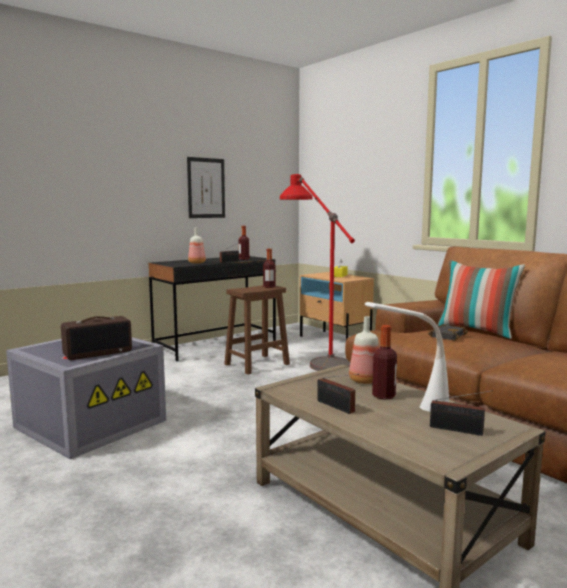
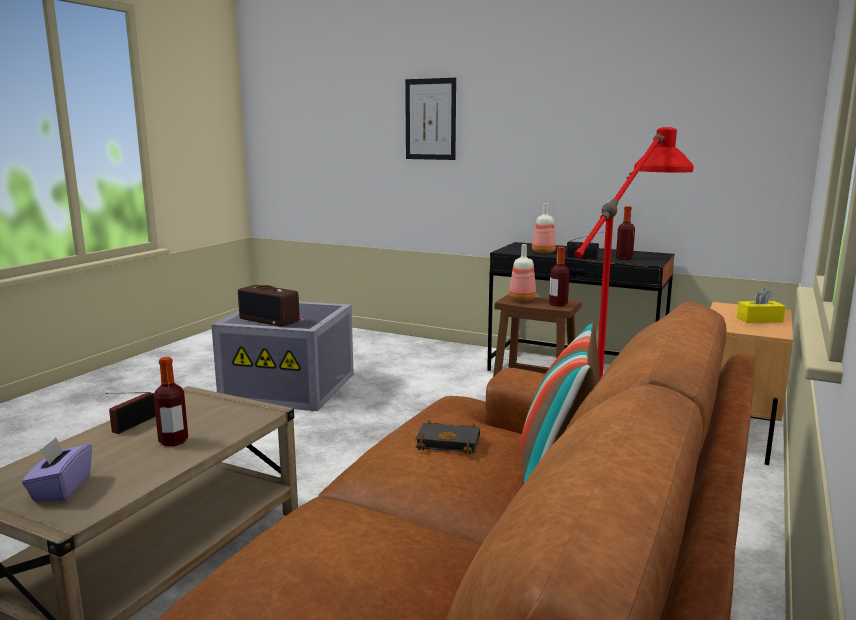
camera: 65 degrees right, 5 degrees up
picture [187,157,225,218] -> picture moved to [405,78,456,160]
bottle [349,316,379,384] -> bottle moved to [509,244,536,301]
white table lamp [364,302,449,412] -> none
radio [430,390,493,436] -> purple tissue box [22,437,92,502]

